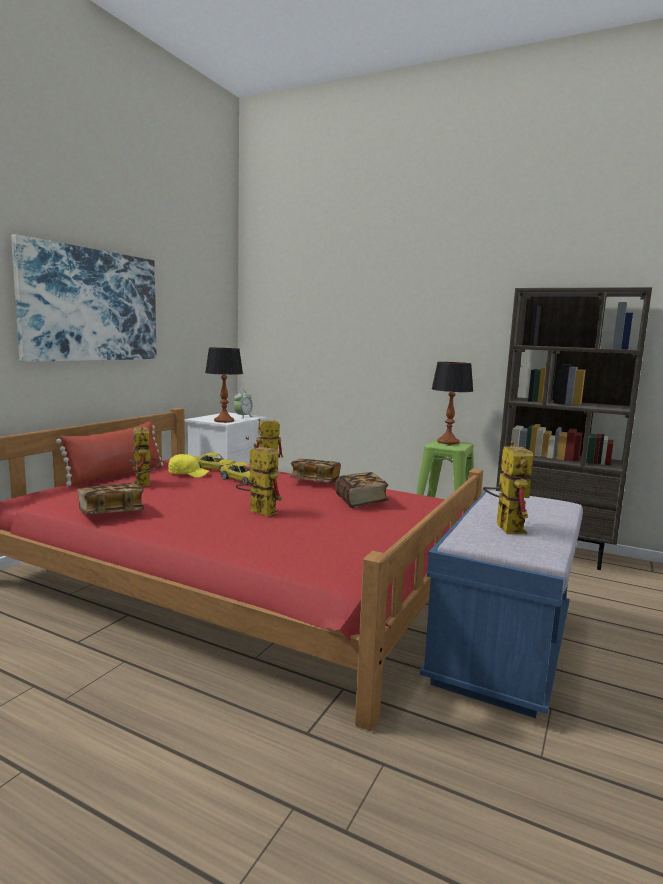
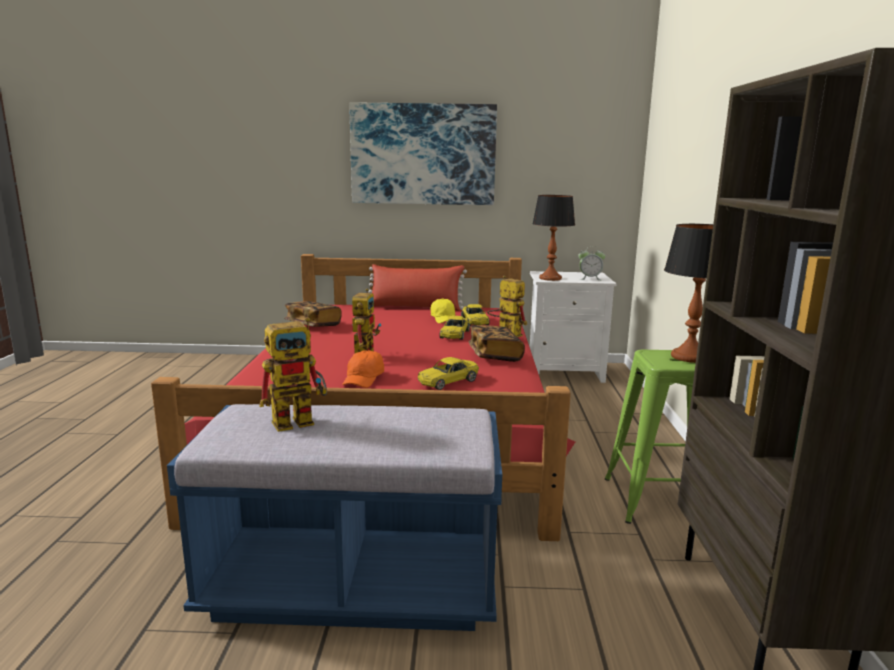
camera: 65 degrees right, 5 degrees up
toy robot [130,427,160,486] -> none
book [335,472,389,508] -> yellow toy car [418,357,479,390]
none -> orange cap [342,350,384,388]

